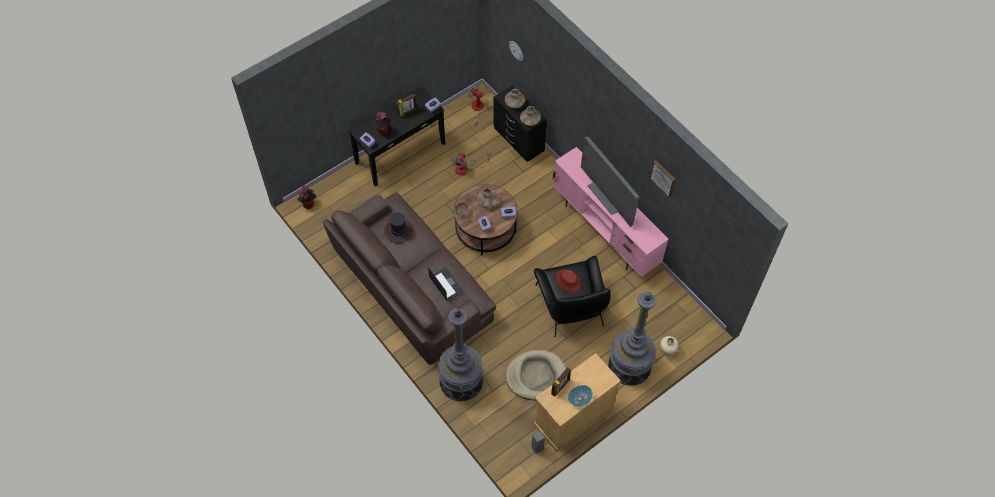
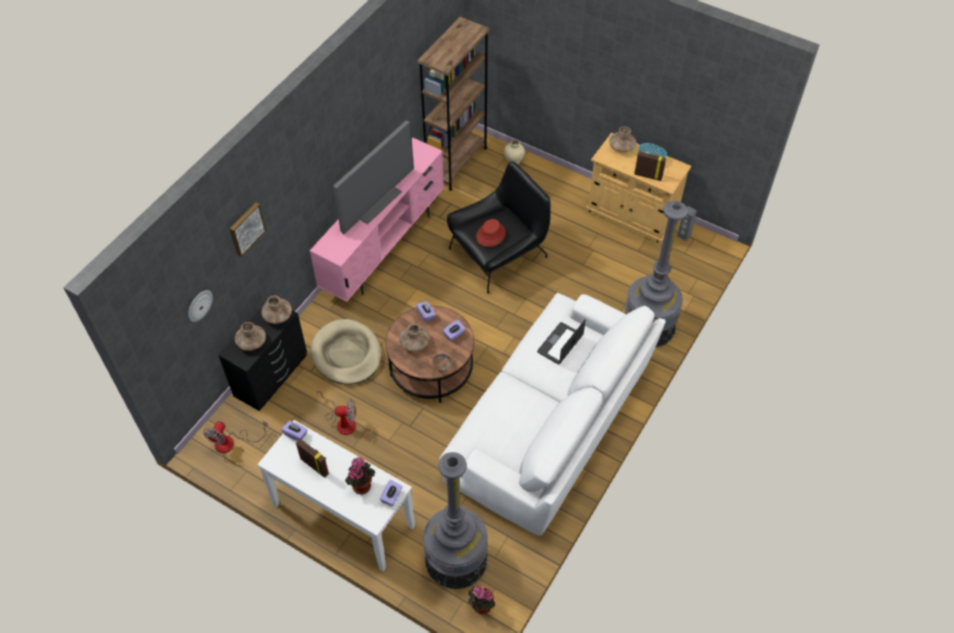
camera: 110 degrees left, 5 degrees down
brown sofa [322,192,496,365] -> white sofa [439,293,666,536]
black console table [348,87,445,187] -> white console table [257,420,415,571]
hat [384,212,414,243] -> none
beige dog bed [506,350,566,400] -> beige dog bed moved to [311,319,382,385]
grey floor lamp [608,292,656,386] -> grey floor lamp moved to [423,452,488,589]
picture [650,160,676,197] -> picture moved to [230,202,266,257]
none -> brown bookcase [417,17,490,191]
none -> brown vase [609,126,636,153]

